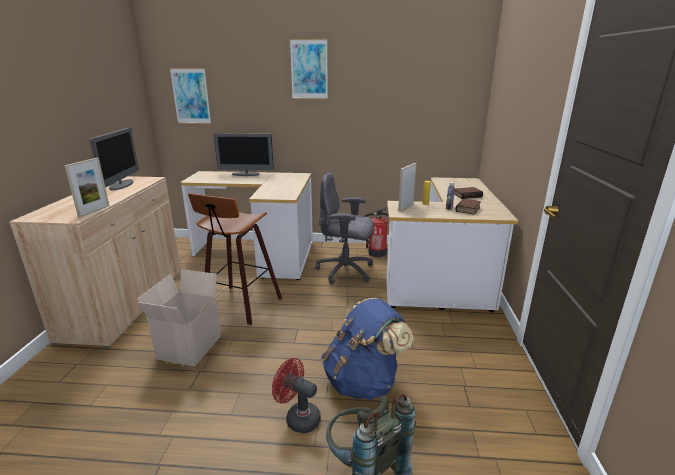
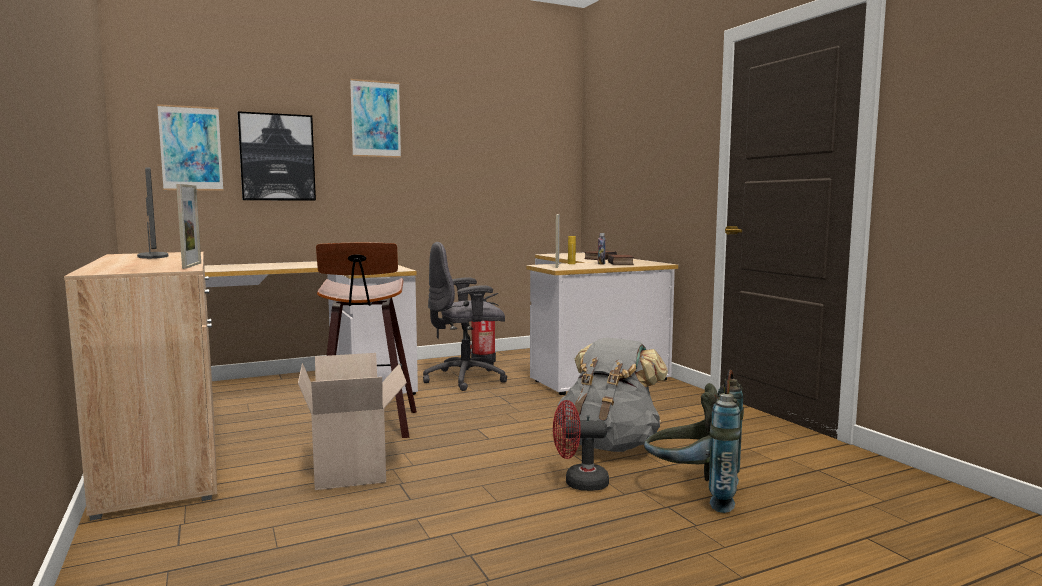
camera: 30 degrees left, 15 degrees down
monitor [214,133,274,176] -> none
blue backpack [321,298,414,400] -> grey backpack [557,338,668,452]
none -> picture [237,111,316,200]

